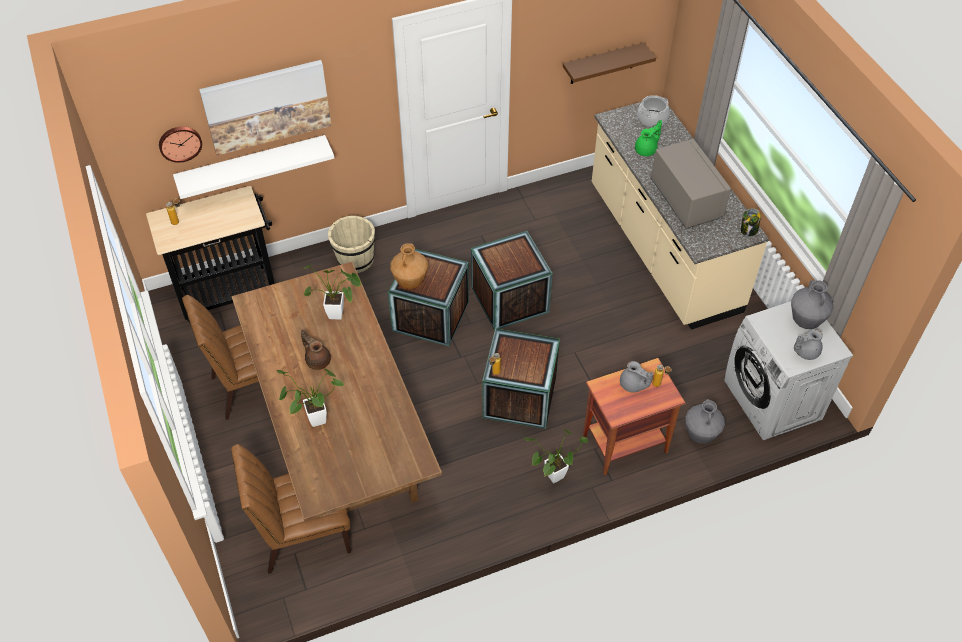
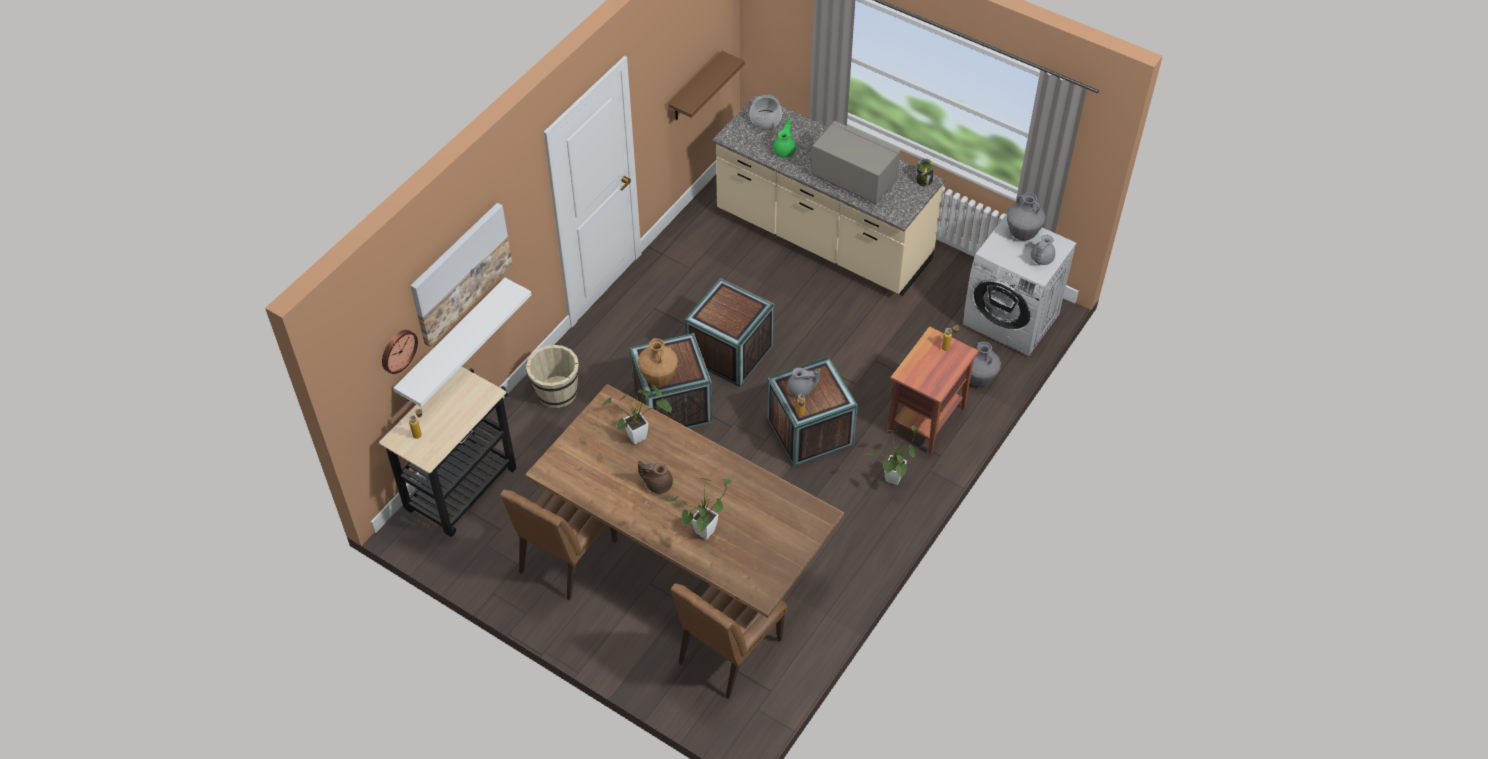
camera: 35 degrees left, 0 degrees up
grey teapot [620,361,653,393] -> grey teapot moved to [787,368,820,397]

